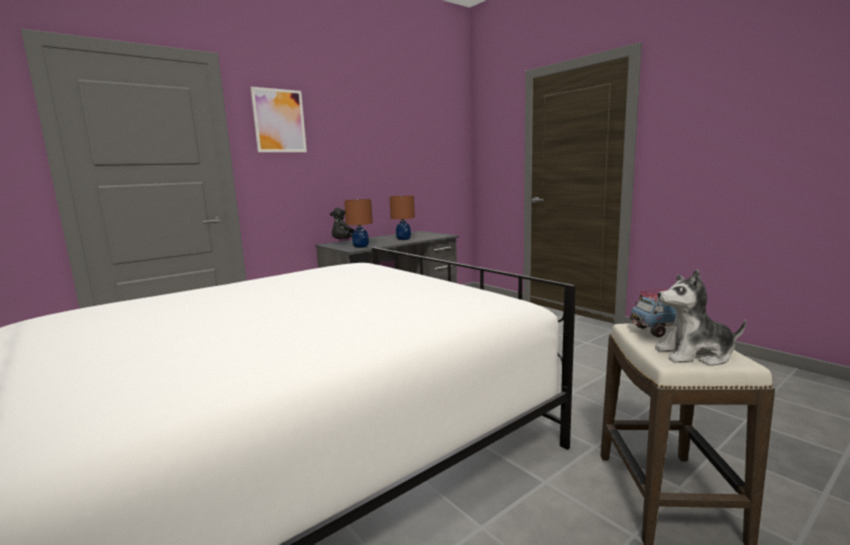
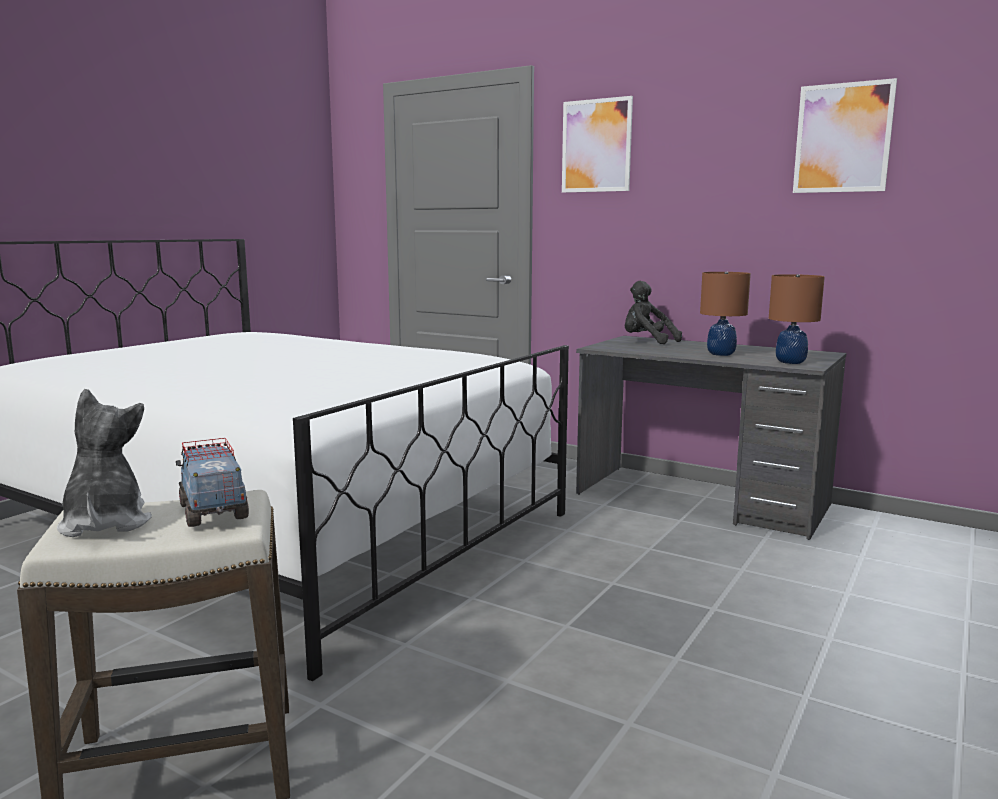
camera: 70 degrees right, 0 degrees up
brown table lamp [344,199,373,248] -> brown table lamp moved to [769,274,825,364]
none -> picture [793,78,897,193]

